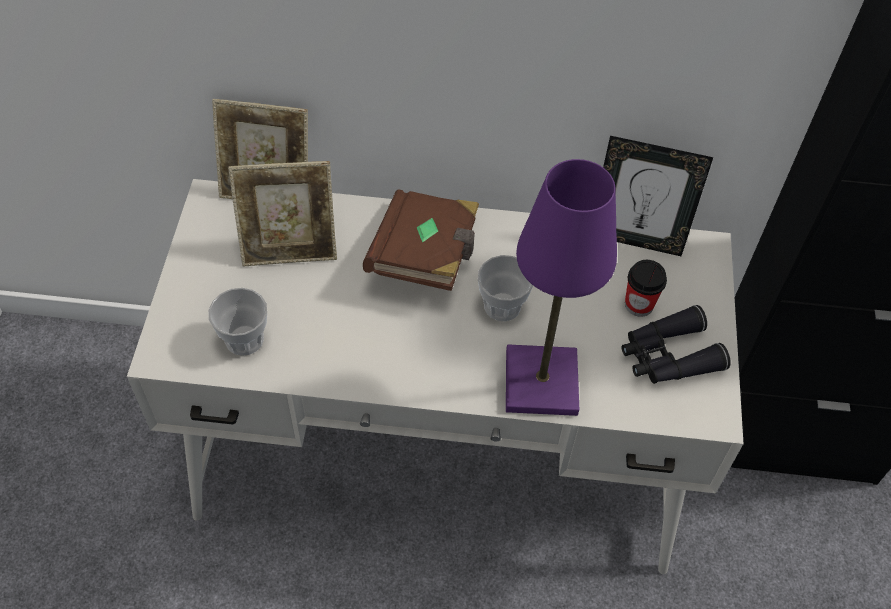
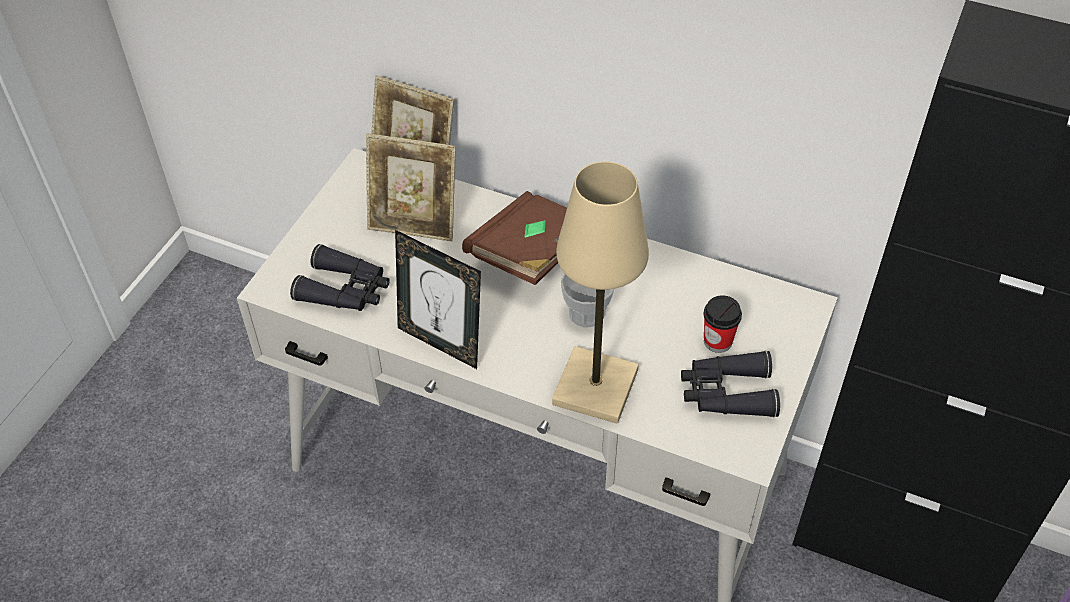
camera: 20 degrees right, 5 degrees down
cup [208,288,267,356] -> black binoculars [290,244,390,311]
purple table lamp [506,159,617,416] -> beige table lamp [552,161,649,423]
picture frame [603,136,713,256] -> picture frame moved to [395,230,481,369]

